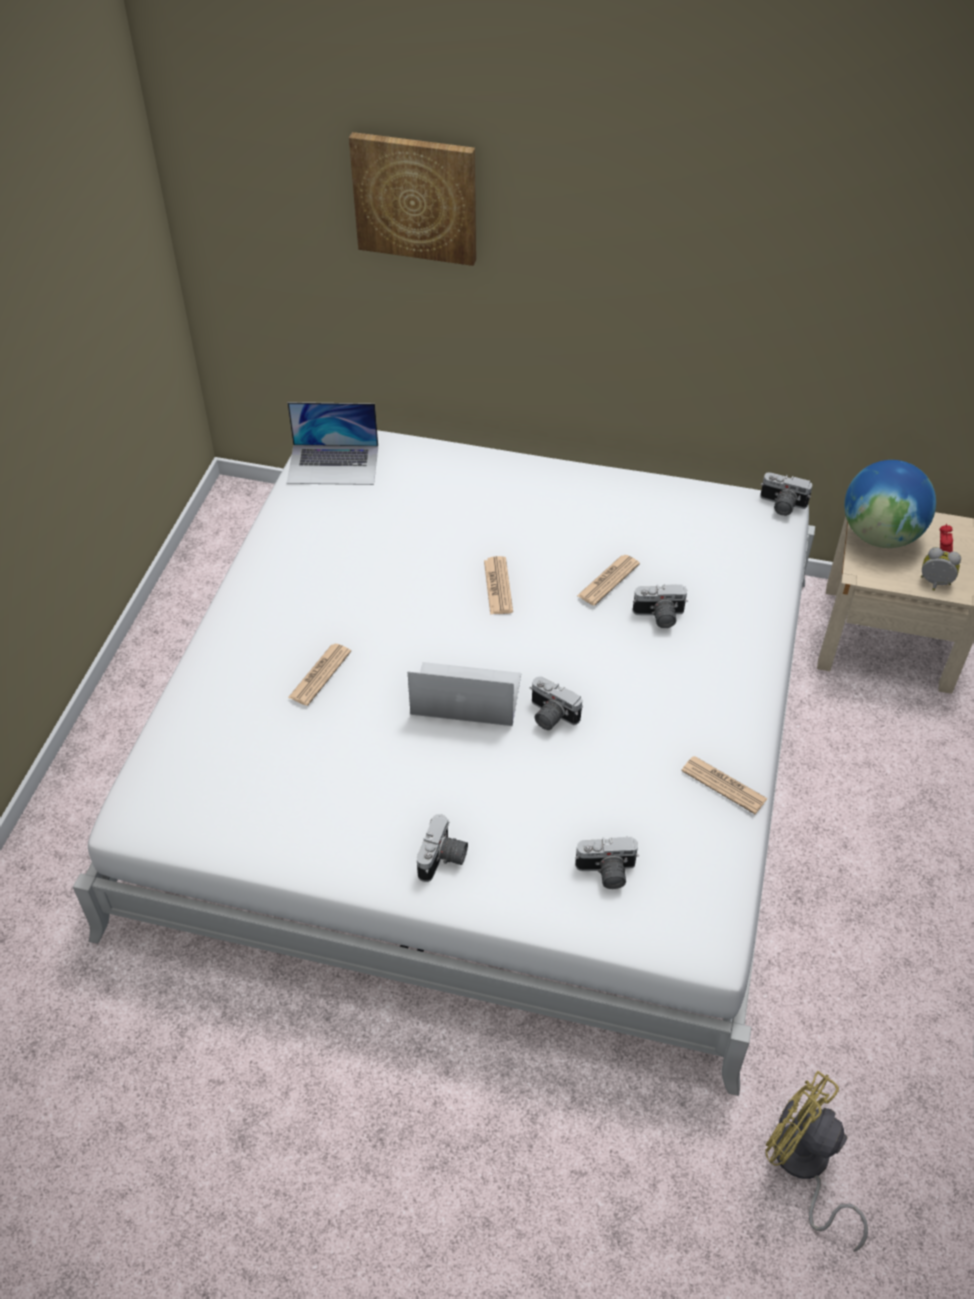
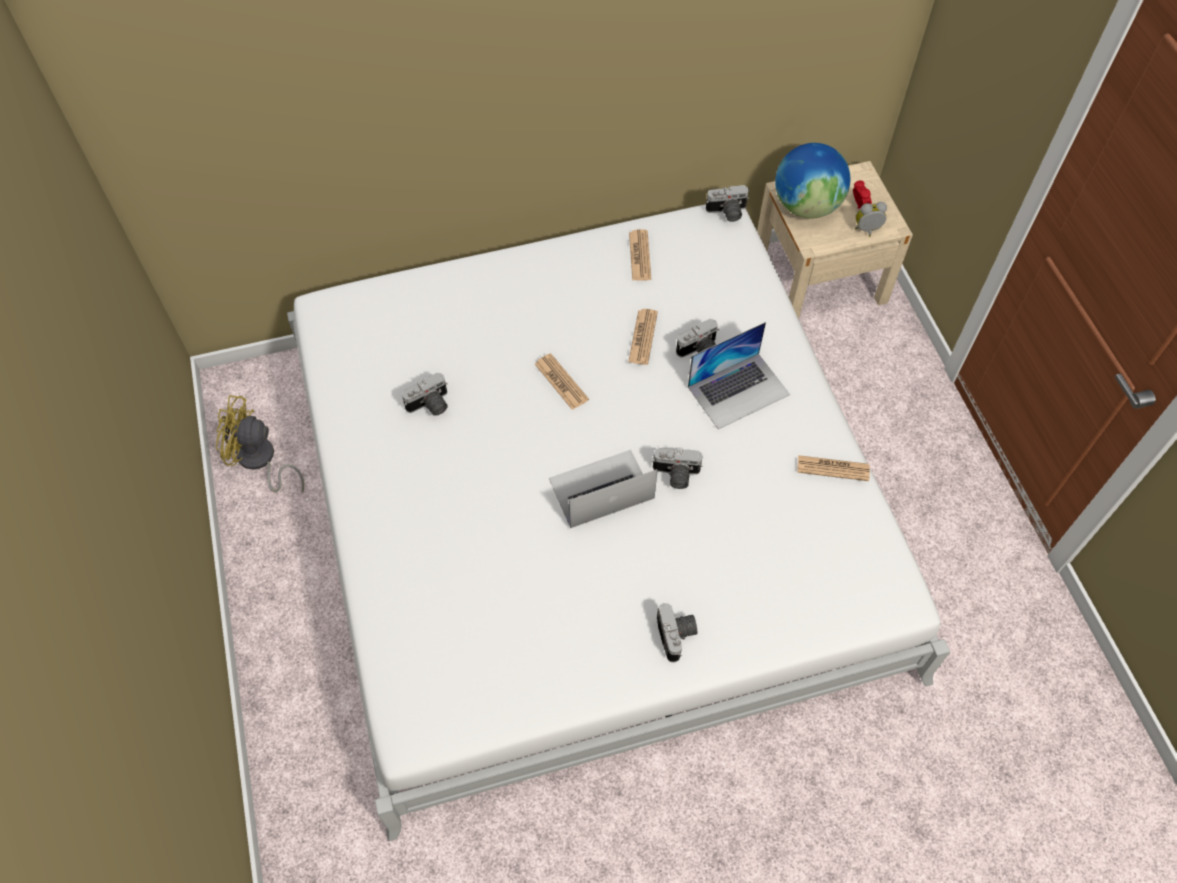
camera: 30 degrees left, 10 degrees up
laptop [287,402,378,485] -> laptop moved to [688,322,790,429]
newspaper [288,644,351,706] -> newspaper moved to [629,229,651,281]
picture [349,132,476,266] -> none
camera [575,837,639,889] -> camera moved to [402,372,448,416]
yellow fan [765,1071,868,1252] -> yellow fan moved to [216,395,304,492]

